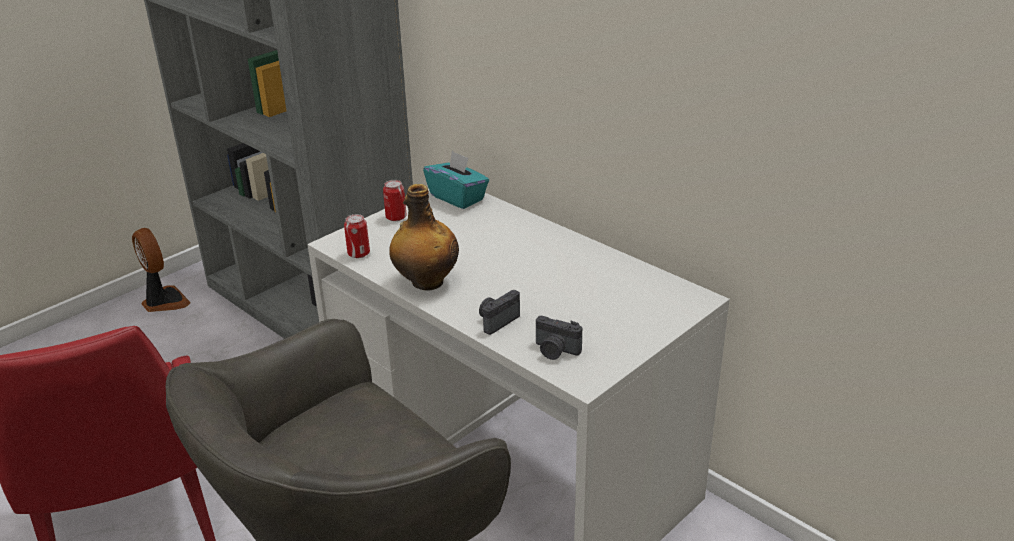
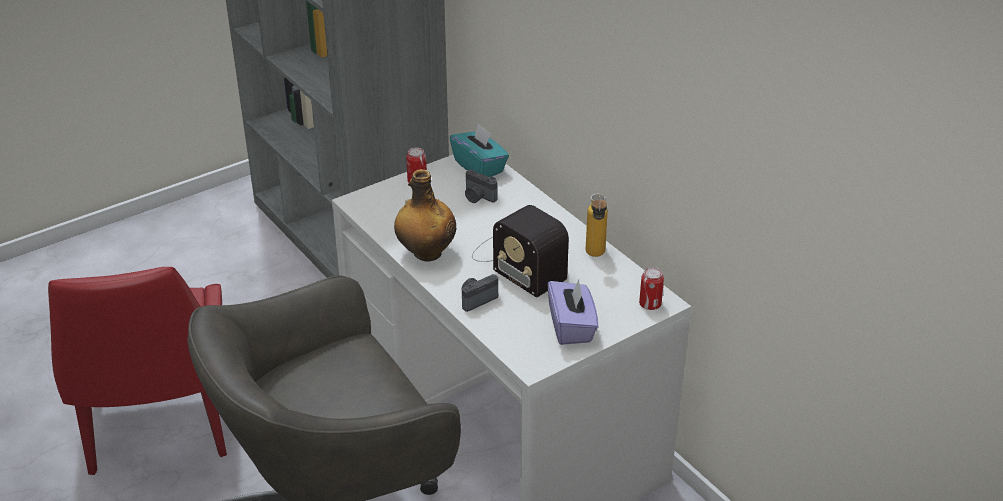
camera: 10 degrees right, 5 degrees up
fan [132,228,191,312] -> none
can [344,214,370,258] -> can moved to [639,267,664,310]
camera [536,316,582,360] -> camera moved to [465,169,498,203]
none -> radio [472,205,569,298]
none -> purple tissue box [547,279,598,345]
none -> bottle [586,194,608,257]

